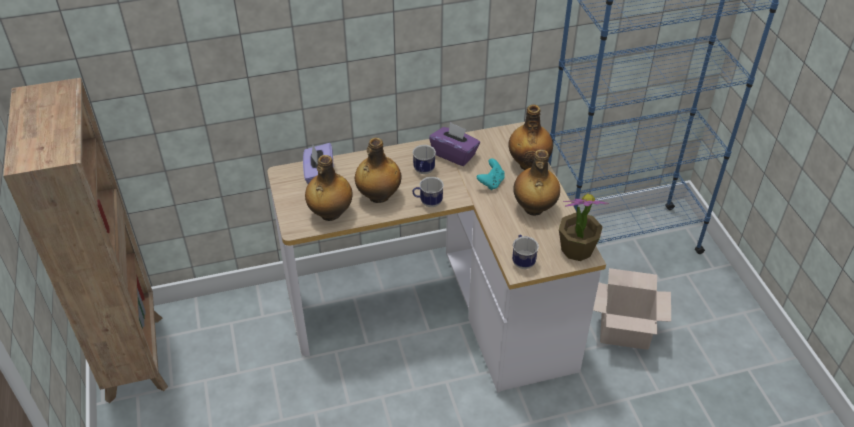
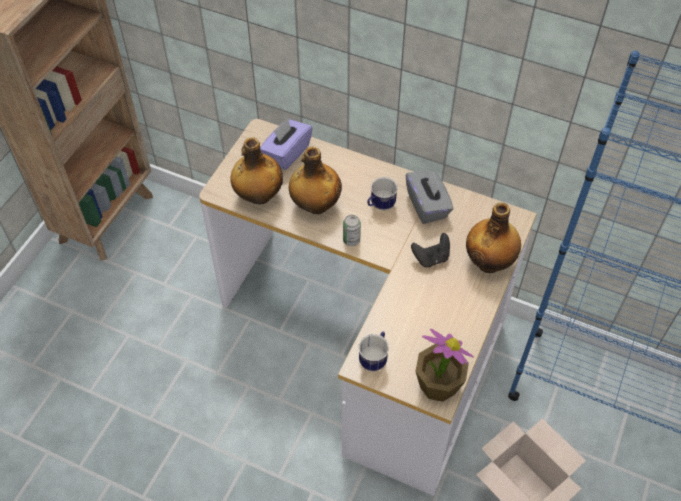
camera: 40 degrees right, 10 degrees up
mug [413,177,444,207] -> can [343,215,361,246]
purple tissue box [429,122,480,166] -> grey tissue box [406,171,453,224]
turquoise game controller [477,158,505,190] -> black game controller [411,233,450,267]
bottle [513,150,560,216] -> none

